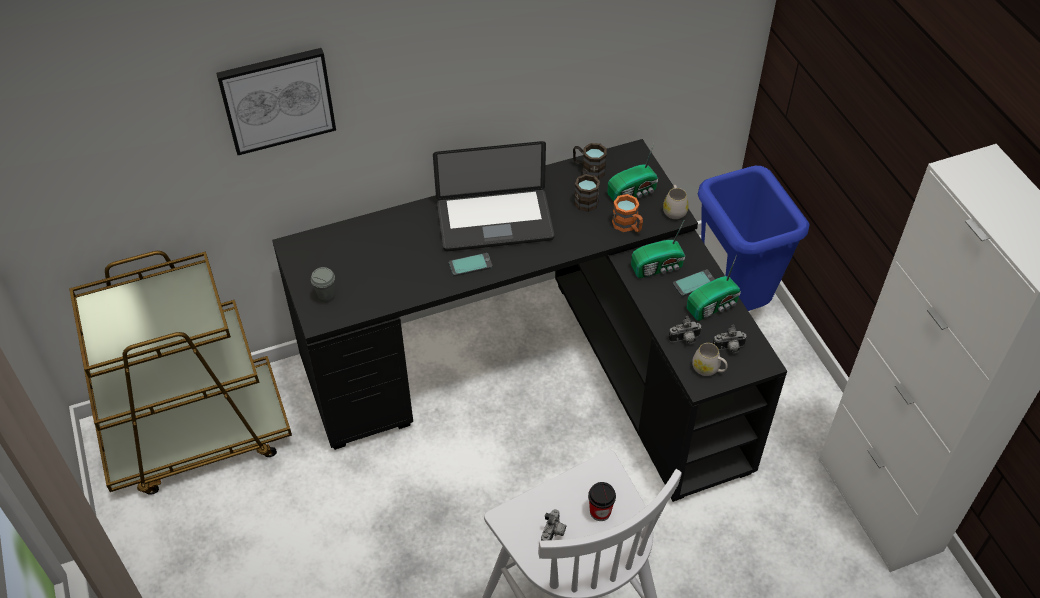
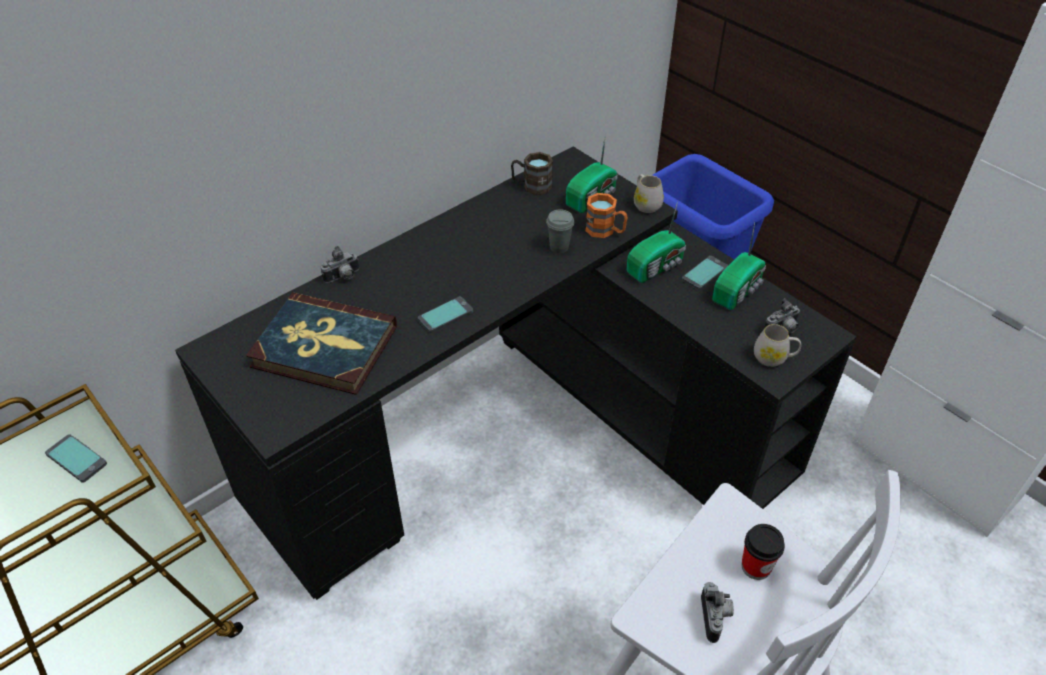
camera: 20 degrees left, 5 degrees down
picture [216,48,336,155] -> none
grey cup [311,267,335,303] -> grey cup moved to [546,209,574,253]
laptop [433,141,554,251] -> none
brown mug [574,169,600,212] -> none
camera [668,316,702,344] -> camera moved to [321,246,359,283]
none -> phone [45,434,107,483]
none -> book [246,293,397,395]

